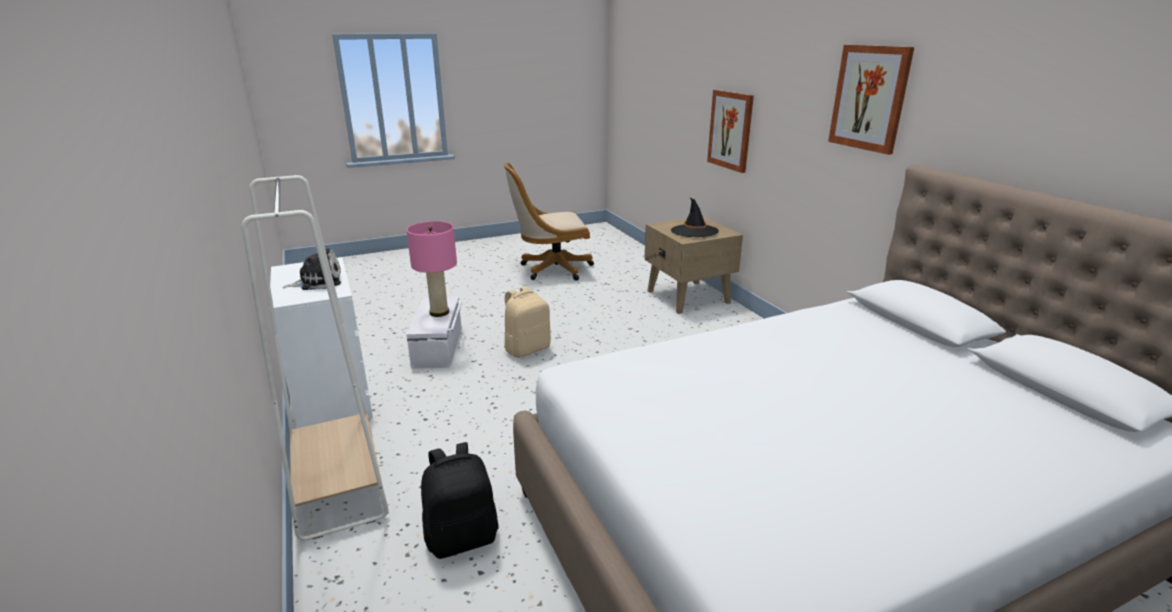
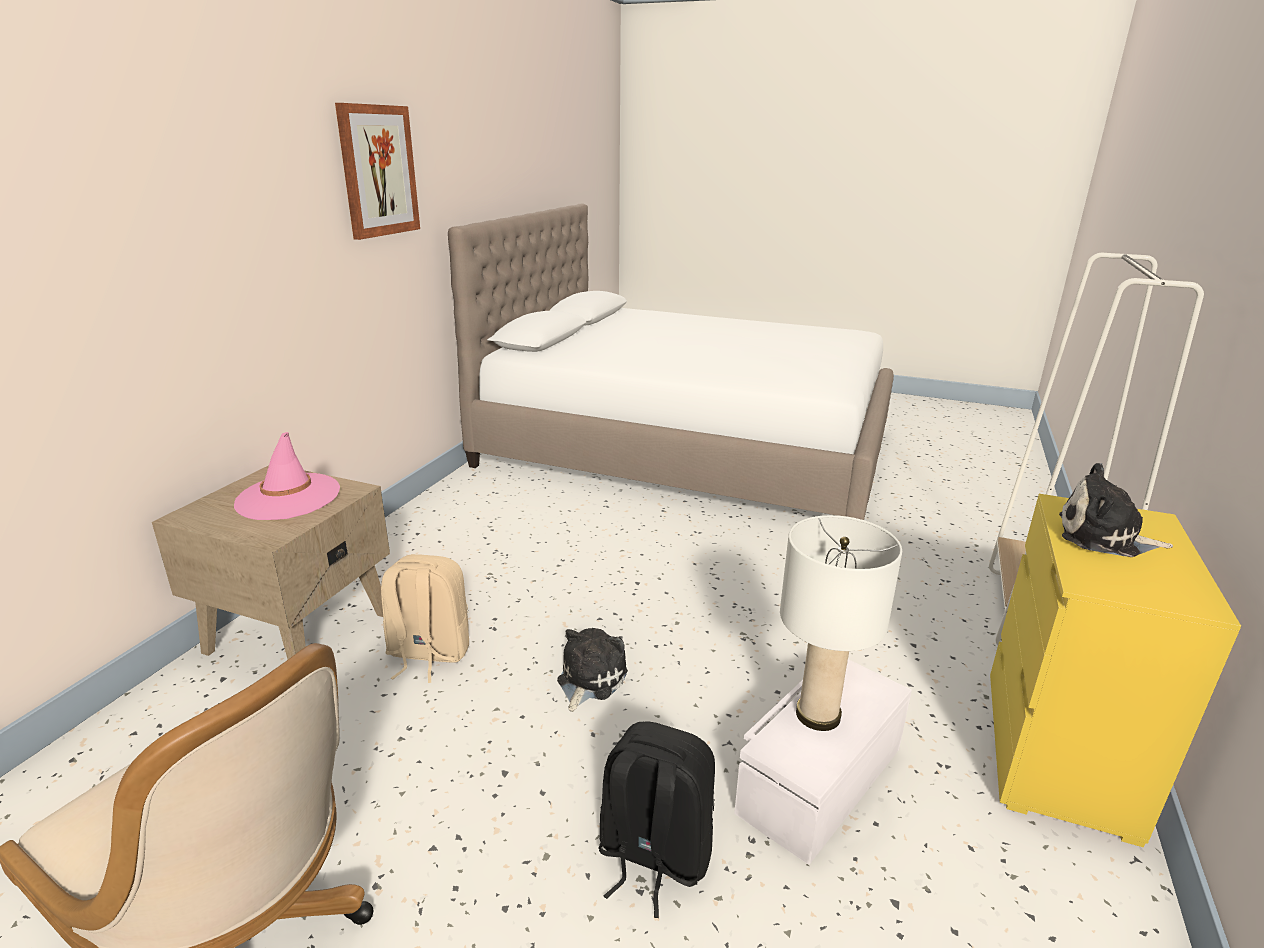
camera: 135 degrees left, 0 degrees up
white dresser [269,257,373,428] -> yellow dresser [990,494,1241,848]
pink table lamp [407,221,457,317] -> white table lamp [780,515,902,731]
black backpack [421,442,499,559] -> black backpack moved to [598,722,715,918]
beige backpack [504,286,551,358] -> beige backpack moved to [381,554,469,683]
black hat [671,197,719,237] -> pink hat [234,432,340,520]
picture [707,90,754,173] -> none
none -> plush toy [557,628,628,712]

